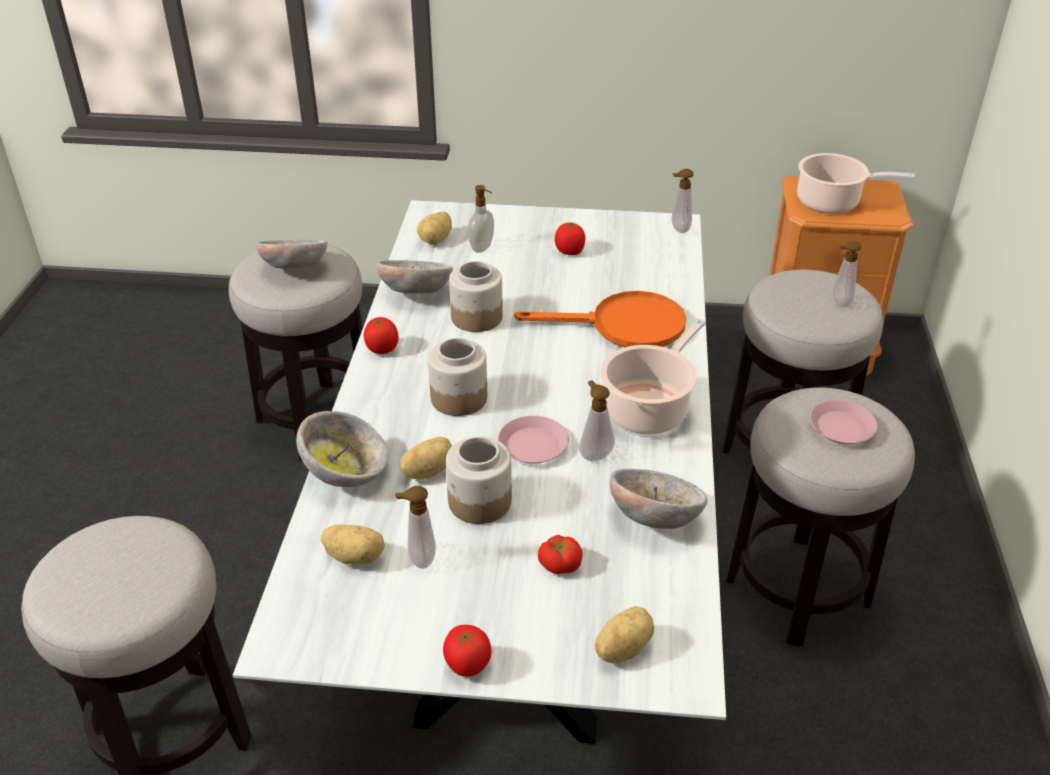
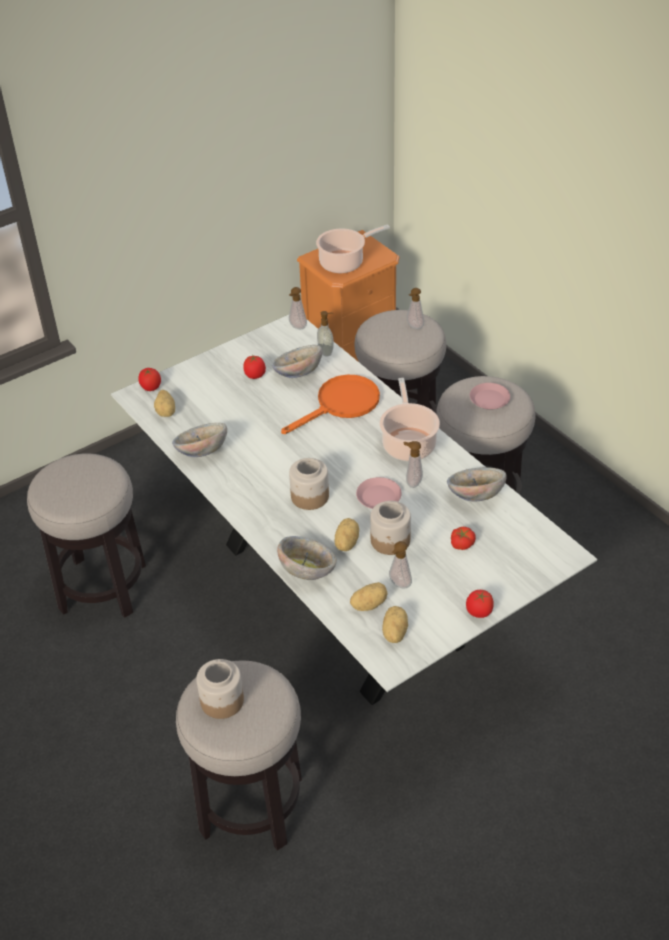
camera: 40 degrees left, 5 degrees up
bowl [256,239,327,268] -> bowl moved to [272,345,322,378]
tomato [364,317,399,354] -> tomato moved to [138,368,161,391]
jar [449,261,503,332] -> jar moved to [196,659,244,719]
soap dispenser [468,185,494,253] -> soap dispenser moved to [317,311,334,357]
potato [595,606,654,663] -> potato moved to [382,606,408,643]

